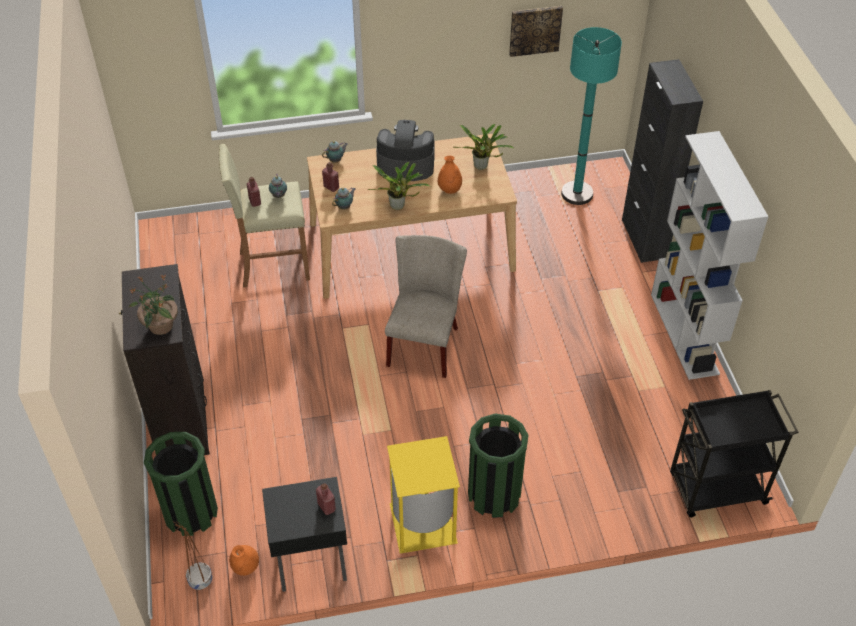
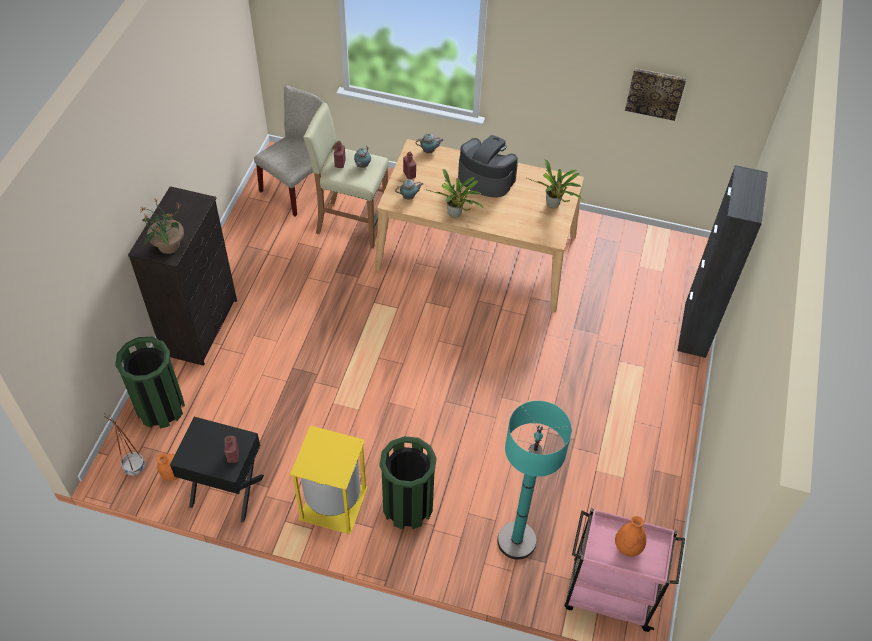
camera: 25 degrees right, 5 degrees up
beige chair [385,235,467,378] -> beige chair moved to [254,85,324,216]
orange vase [438,156,462,194] -> orange vase moved to [615,516,646,557]
turquoise floor lamp [561,27,622,205] -> turquoise floor lamp moved to [497,401,572,559]
white bookcase [651,131,769,380] -> none
black cart [670,390,799,517] -> pink cart [565,508,685,632]

